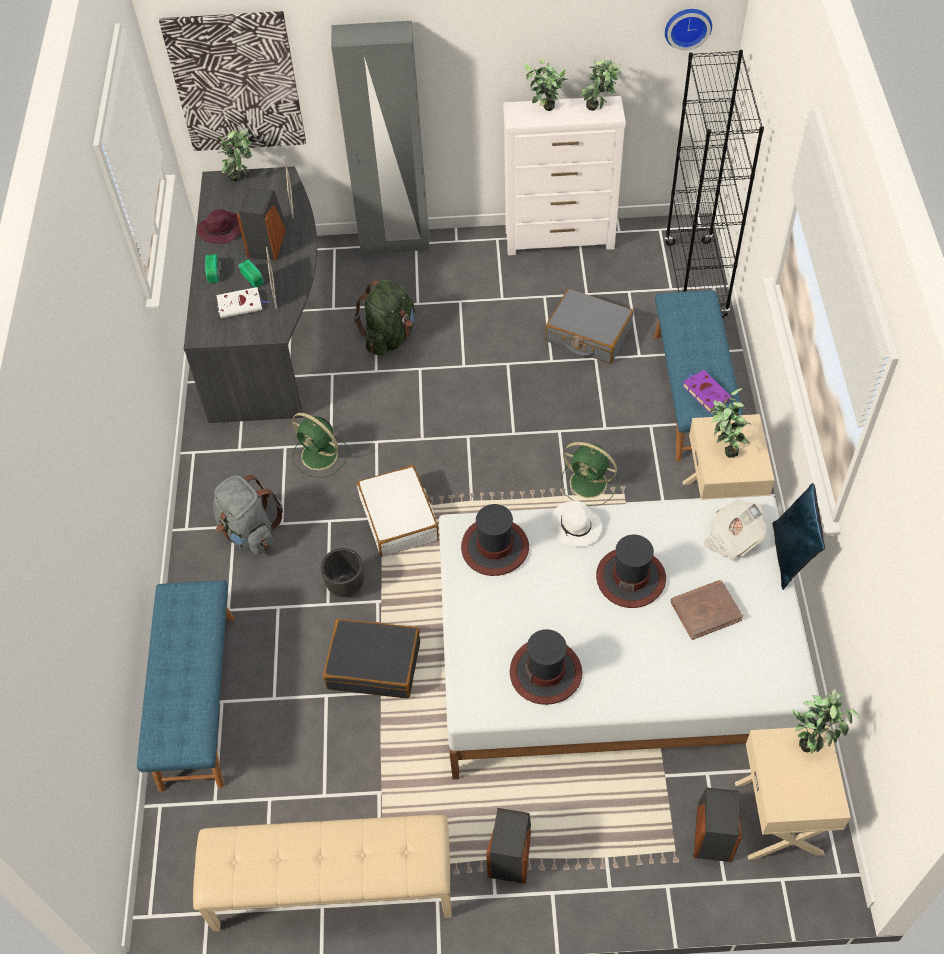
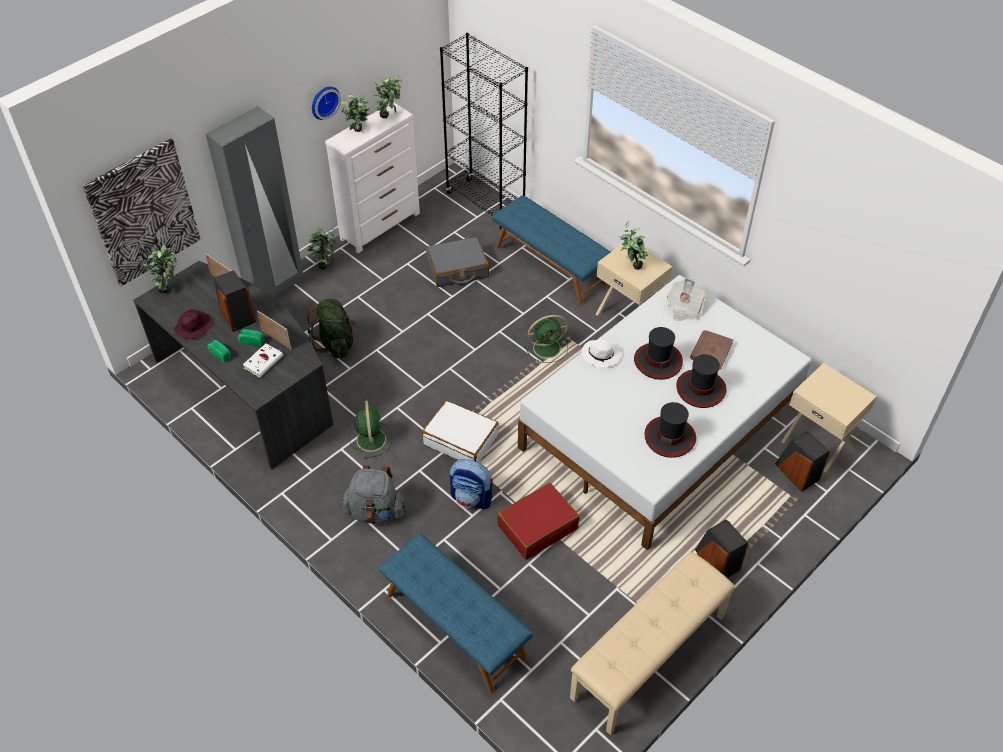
camera: 45 degrees left, 5 degrees down
green fan [292,413,349,478] -> green fan turned 90 degrees counterclockwise [349,400,392,459]
black planter [321,548,364,597] -> backpack [450,459,493,510]
black suitcase [323,619,420,698] -> red suitcase [497,483,579,559]
hat [461,504,529,576] -> hat moved to [676,354,727,408]
wall clock [665,9,712,51] -> wall clock moved to [312,86,341,120]
purple book [682,370,732,413] -> none
blue pillow [772,483,825,590] -> none
potted plant [792,688,859,754] -> potted plant moved to [306,226,336,270]

